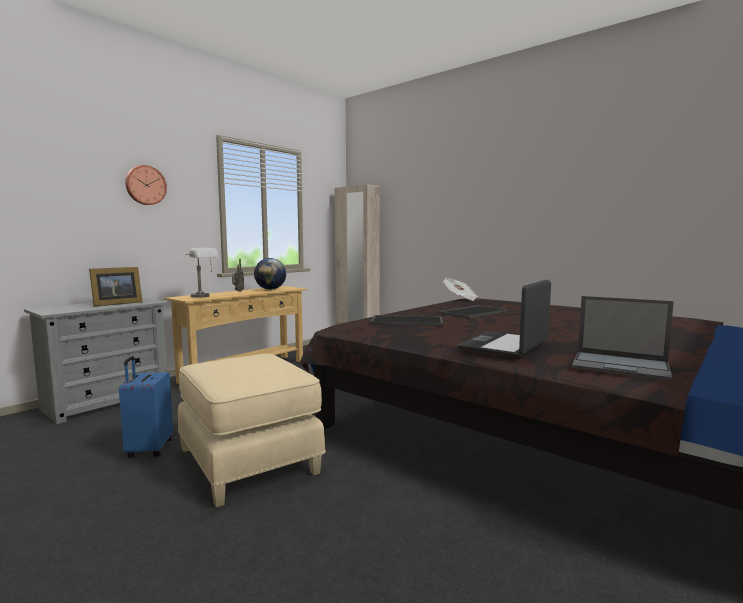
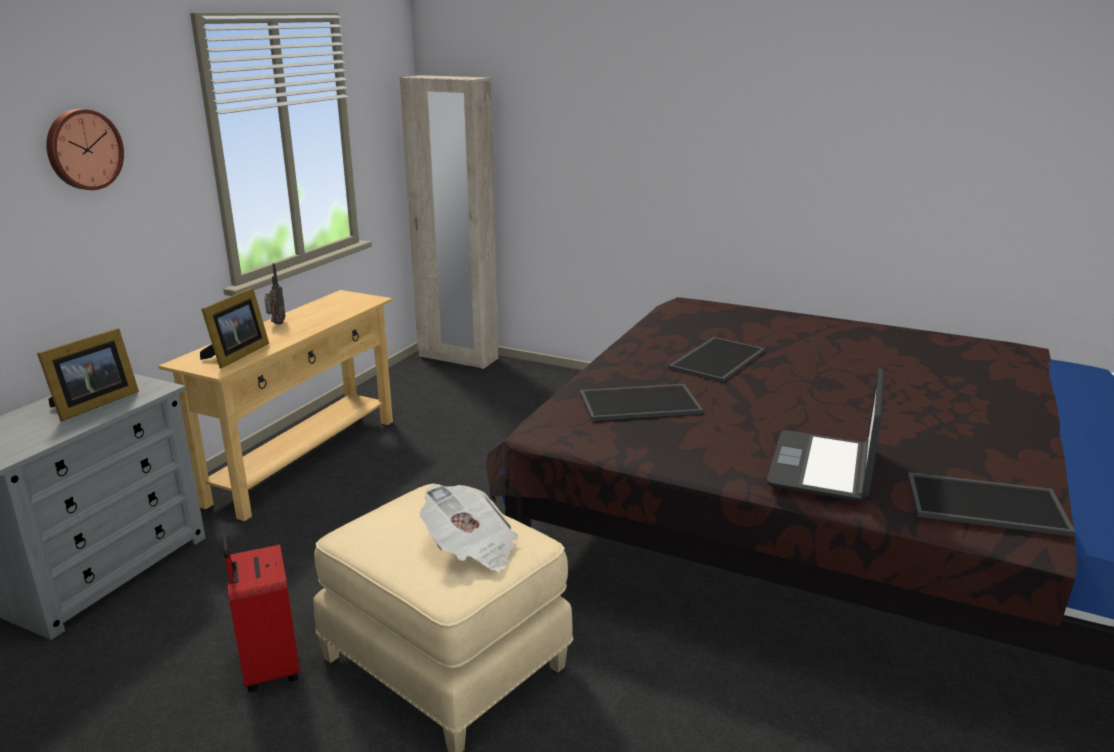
camera: 15 degrees left, 15 degrees up
blue suitcase [119,356,173,458] -> red suitcase [223,535,300,692]
grey table lamp [184,248,219,298] -> picture frame [200,288,269,368]
globe [254,258,286,290] -> none
newspaper [443,277,478,301] -> newspaper moved to [420,485,518,571]
laptop [572,296,674,381] -> tray [907,472,1075,537]

